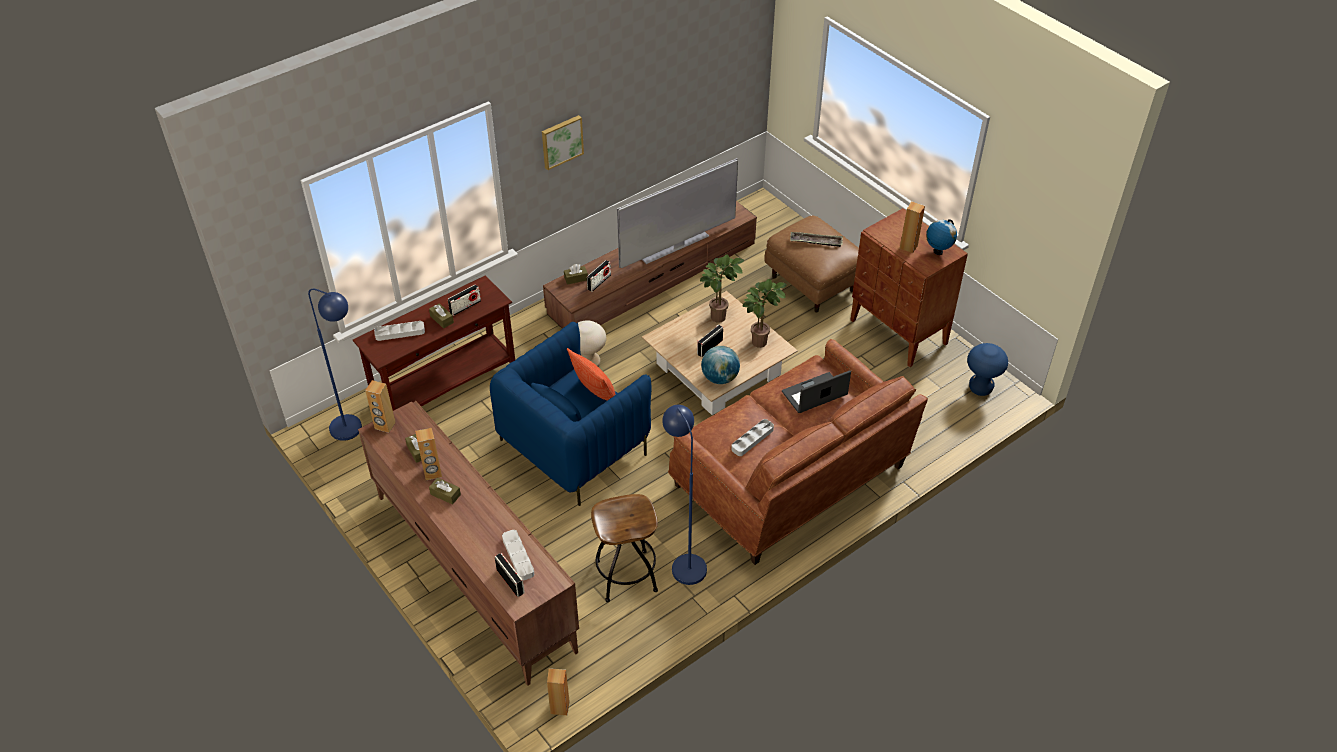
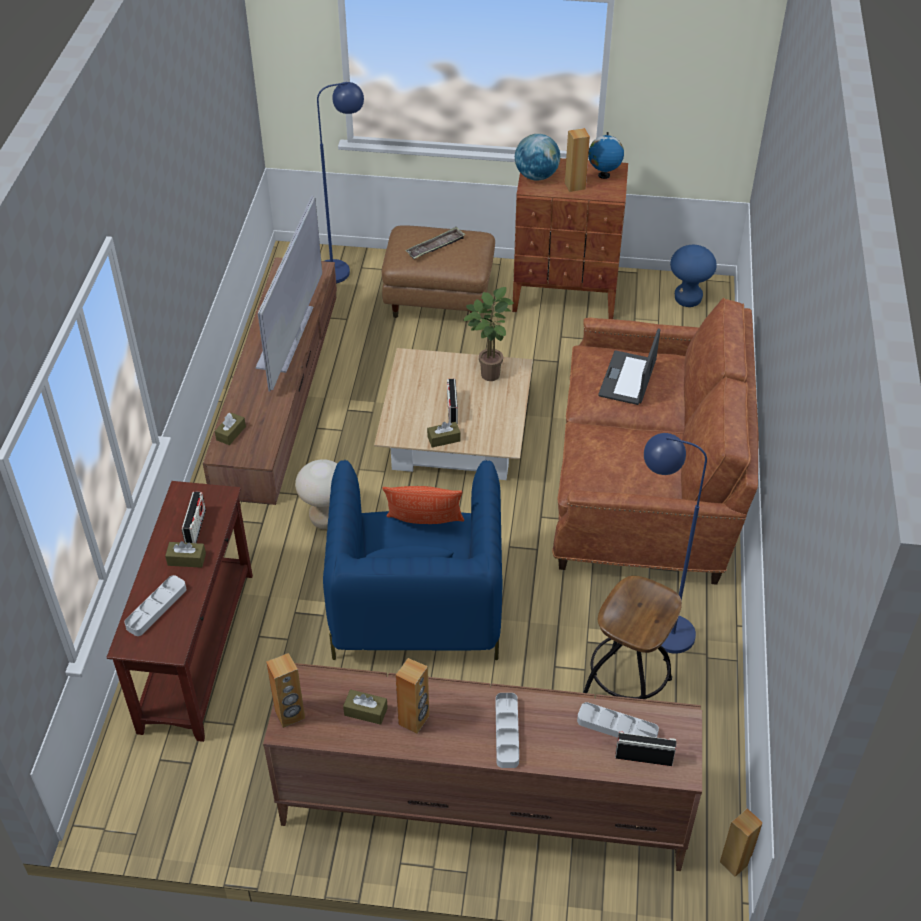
camera: 45 degrees left, 0 degrees up
blue floor lamp [308,289,362,441] -> blue floor lamp moved to [317,82,364,284]
brown tissue box [429,478,461,505] -> brown tissue box moved to [427,422,461,448]
picture [542,115,584,170] -> none
radio [587,260,611,292] -> none
potted plant [700,254,744,323] -> none
globe [701,346,740,384] -> globe moved to [515,134,560,181]
grey tray [731,419,774,456] -> grey tray moved to [495,693,519,768]

